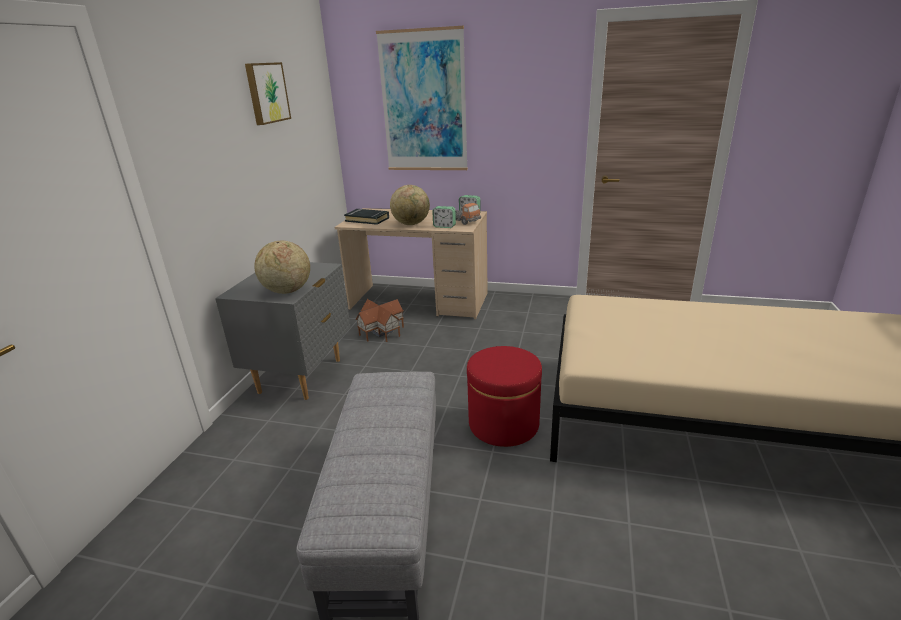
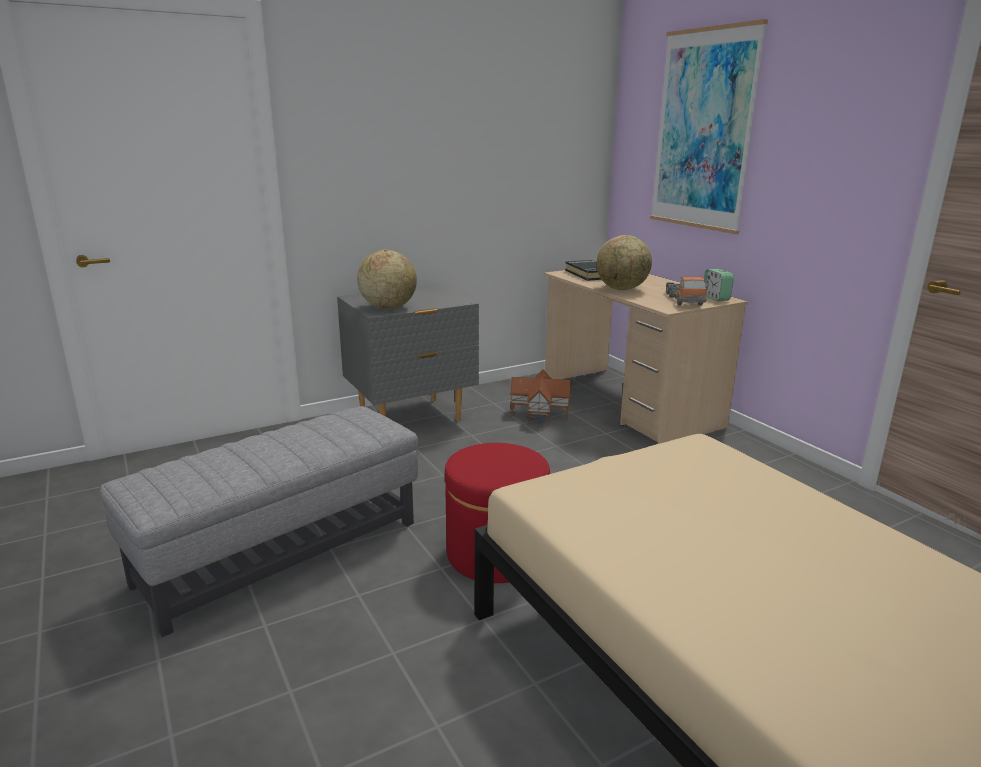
camera: 45 degrees right, 5 degrees down
picture [245,62,291,125] -> none
alarm clock [432,206,456,228] -> none

